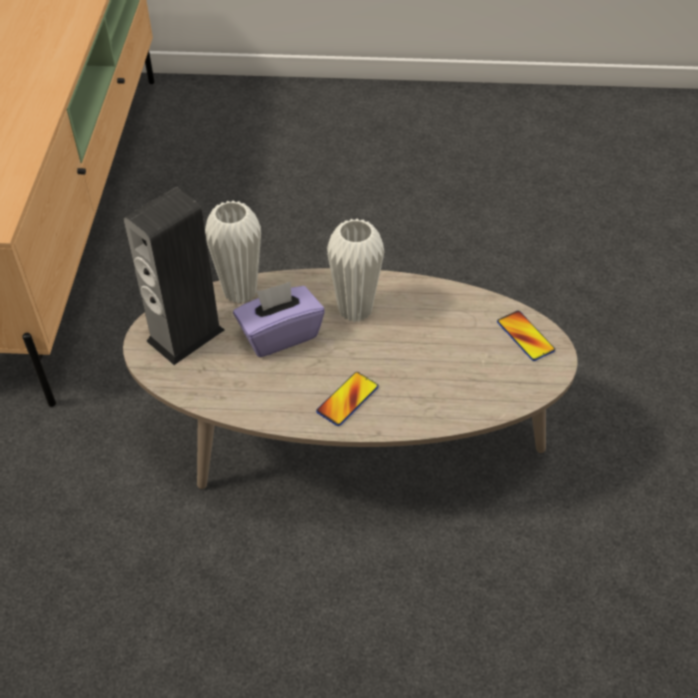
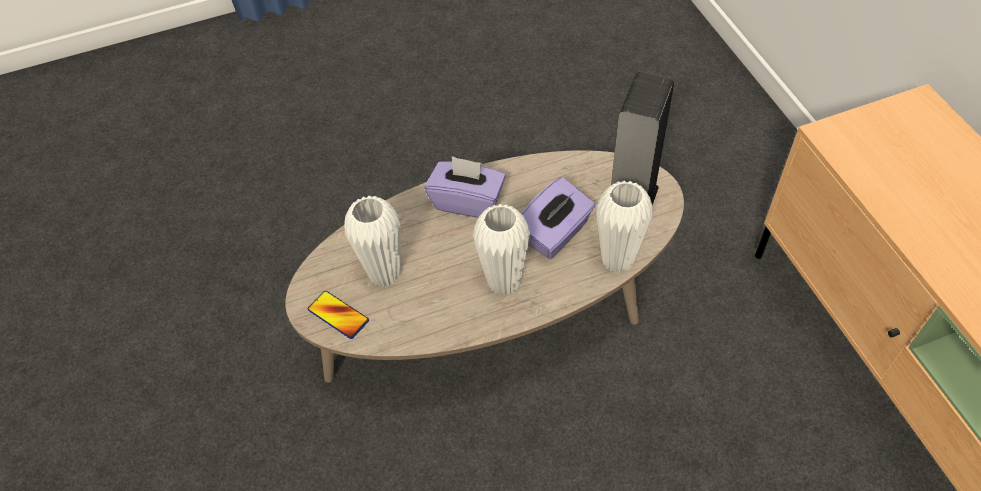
camera: 160 degrees right, 5 degrees up
phone [316,372,379,426] -> purple tissue box [425,156,506,218]
none -> white vase [344,196,401,287]

